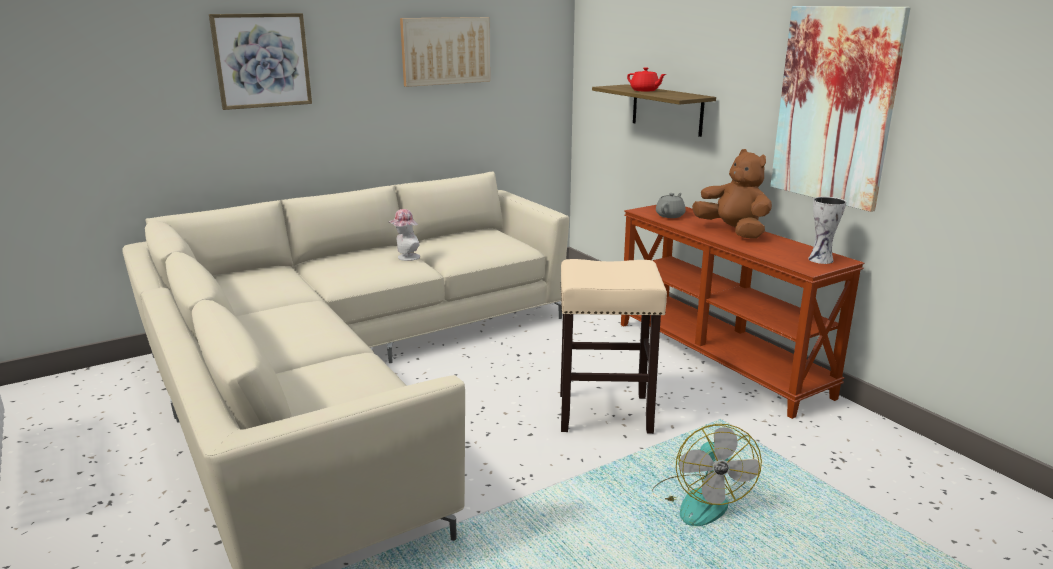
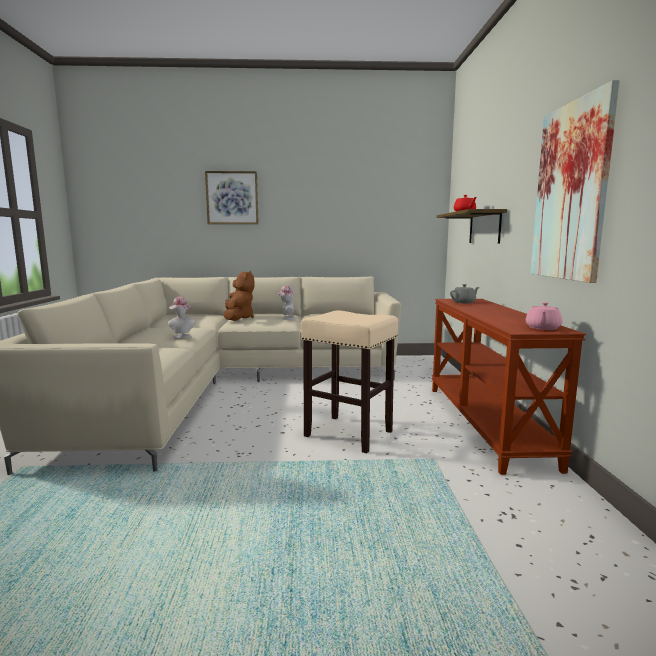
camera: 30 degrees right, 10 degrees down
picture [400,17,490,87] -> none
fan [652,424,762,526] -> none
brown plush toy [692,149,772,238] -> brown plush toy moved to [223,271,254,321]
vase [808,197,846,264] -> pink teapot [526,302,562,330]
none -> hat [168,297,195,339]

